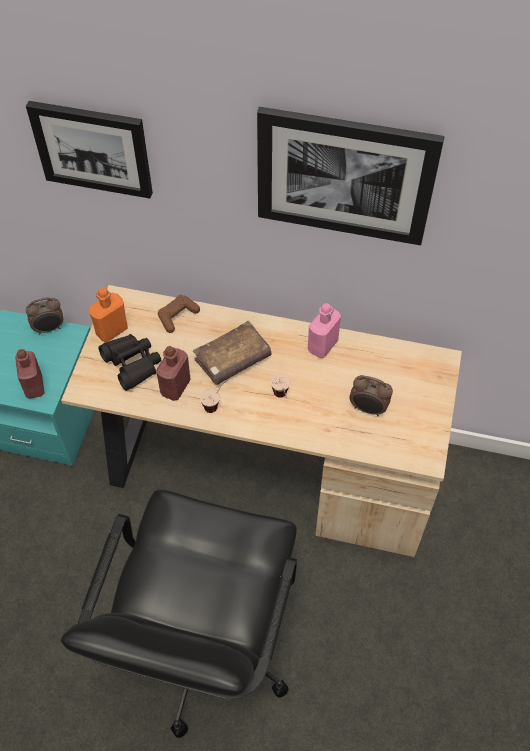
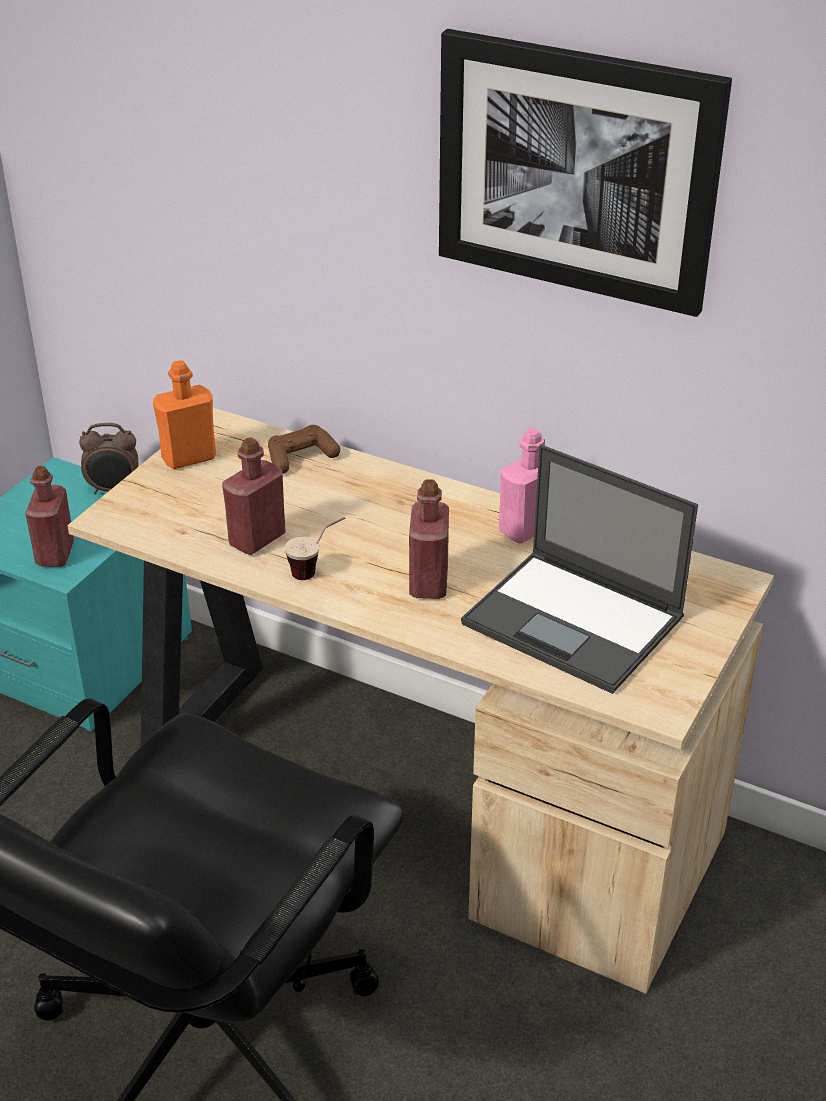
camera: 15 degrees right, 20 degrees down
picture [26,101,153,199] -> none
black binoculars [99,334,161,391] -> none
brown book [193,321,271,385] -> none
cup [271,374,290,398] -> red bottle [409,479,449,599]
alarm clock [349,375,393,416] -> laptop [461,445,698,694]

